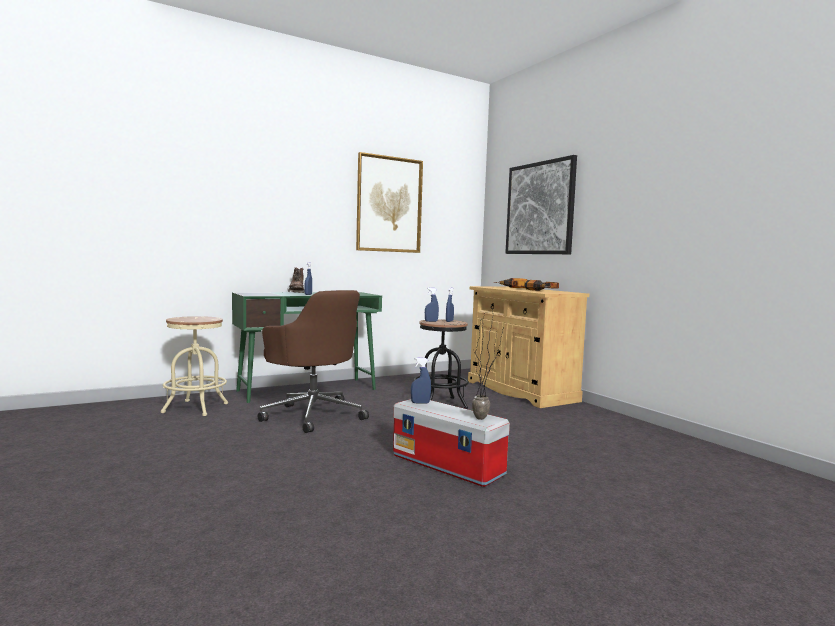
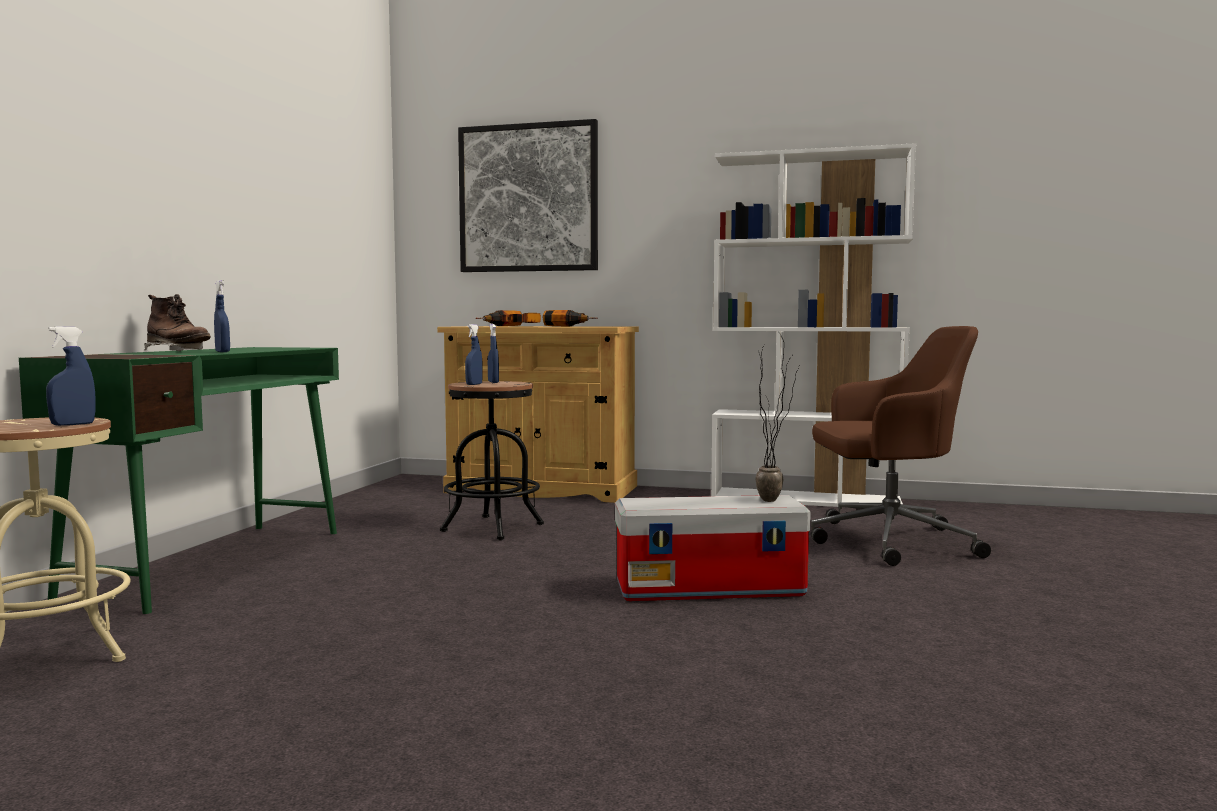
camera: 45 degrees left, 0 degrees up
brown office chair [258,290,369,433] -> brown office chair moved to [811,326,991,566]
picture [356,152,423,253] -> none
blue spray bottle [411,358,431,404] -> blue spray bottle moved to [46,326,95,426]
none -> white bookcase [711,143,916,507]

